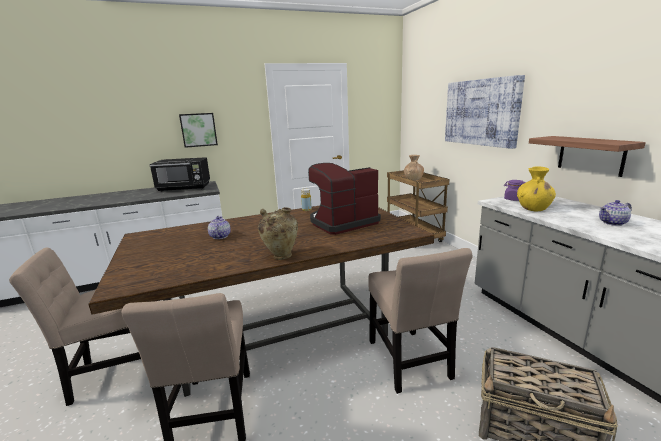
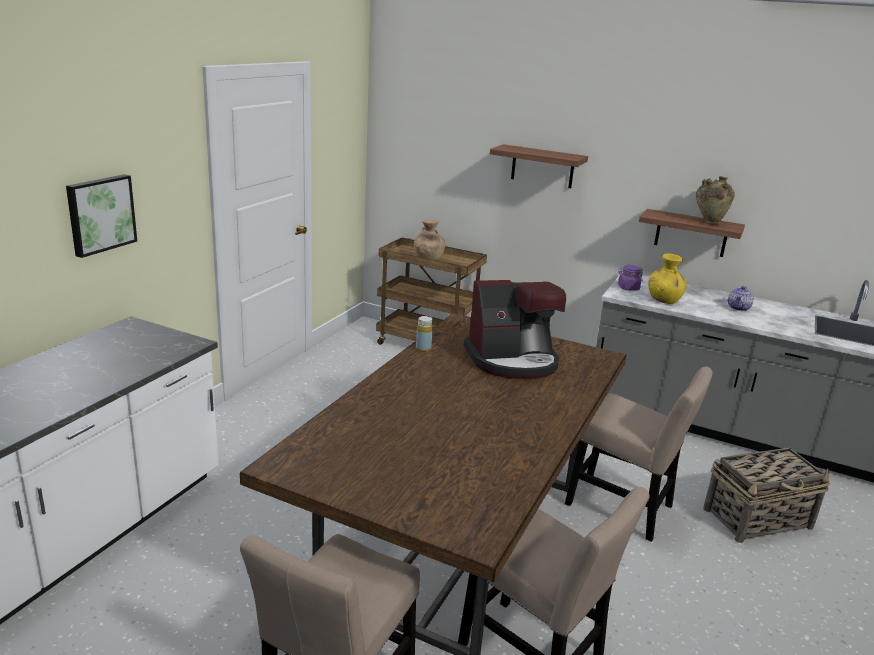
camera: 45 degrees left, 5 degrees up
black microwave [150,157,210,192] -> none
teapot [208,216,231,239] -> none
beige vase [258,207,298,260] -> beige vase moved to [696,176,735,225]
coffee machine [308,163,381,235] -> coffee machine turned 120 degrees counterclockwise [463,280,566,379]
picture [445,75,525,149] -> shelf [490,144,588,188]

